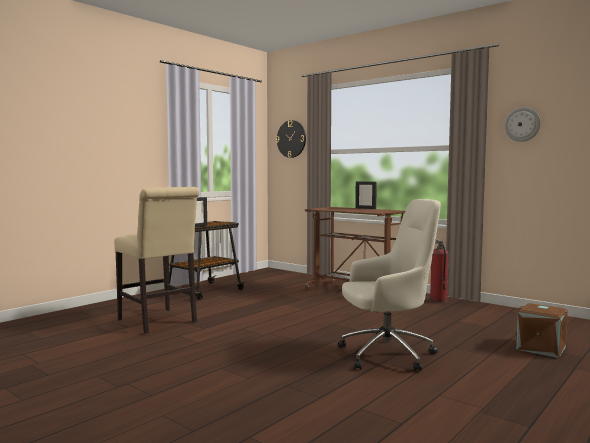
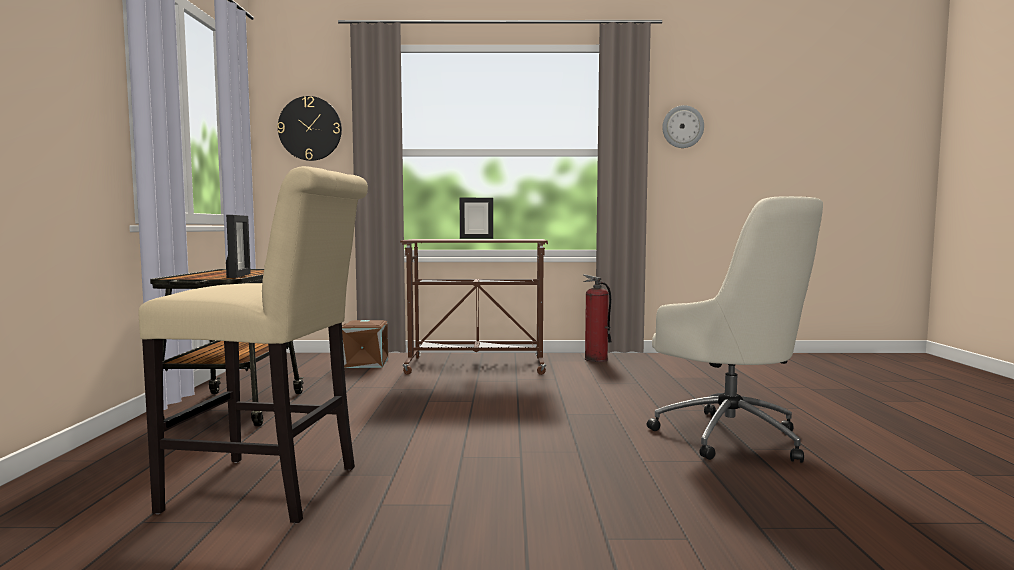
camera: 40 degrees left, 0 degrees up
beige office chair [338,199,441,371] -> beige office chair turned 105 degrees clockwise [647,196,823,463]
brown storage box [516,303,568,358] -> brown storage box moved to [342,320,388,368]

